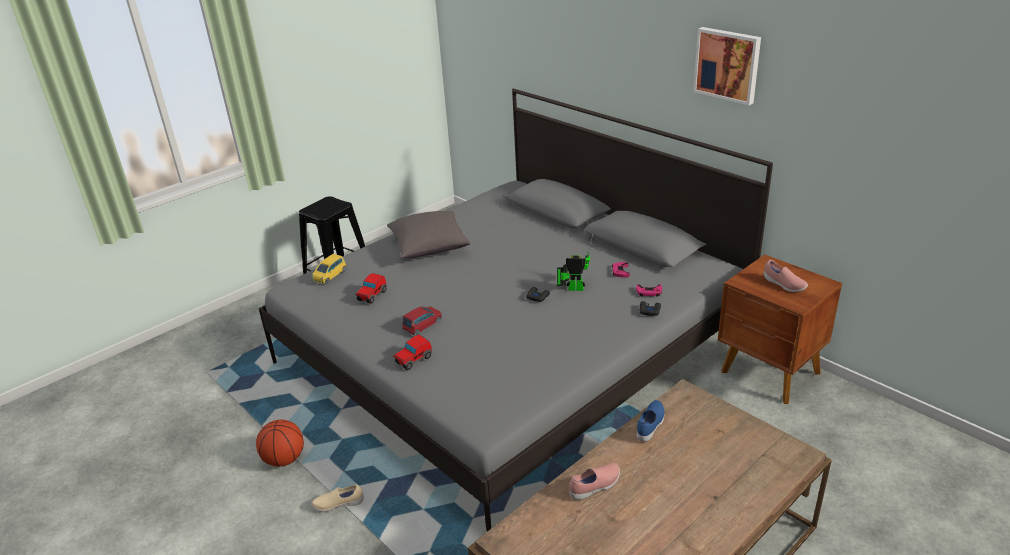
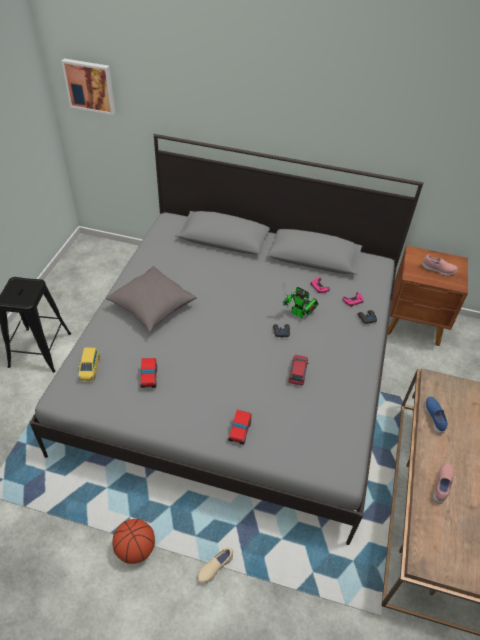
camera: 35 degrees left, 15 degrees up
red toy car [403,307,442,336] -> red toy car moved to [289,355,309,386]
toy robot [557,235,593,291] -> toy robot turned 120 degrees counterclockwise [283,284,319,318]
picture [693,27,761,105] -> picture moved to [61,58,115,115]

